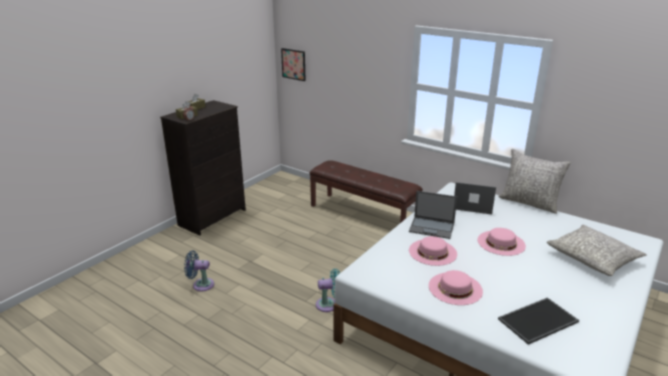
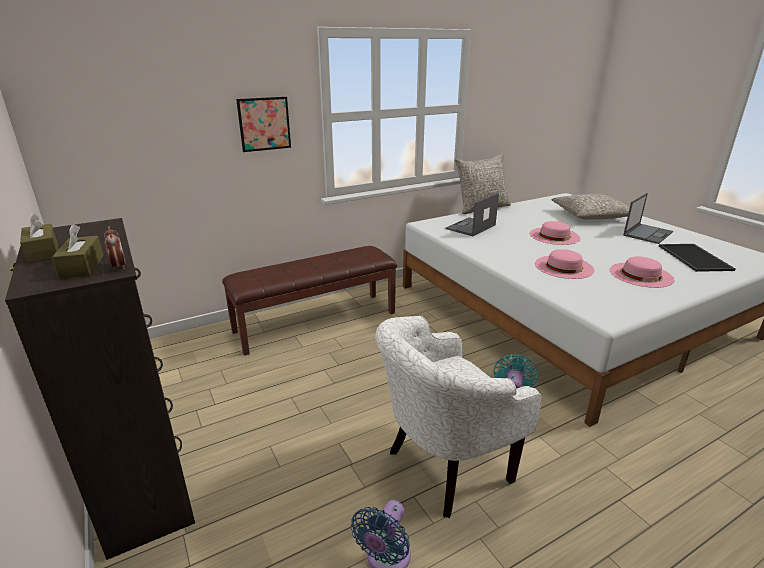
camera: 65 degrees left, 0 degrees up
picture [281,48,306,81] -> picture moved to [236,97,291,152]
laptop [409,191,457,239] -> laptop moved to [623,193,673,244]
none -> white armchair [375,316,542,518]

